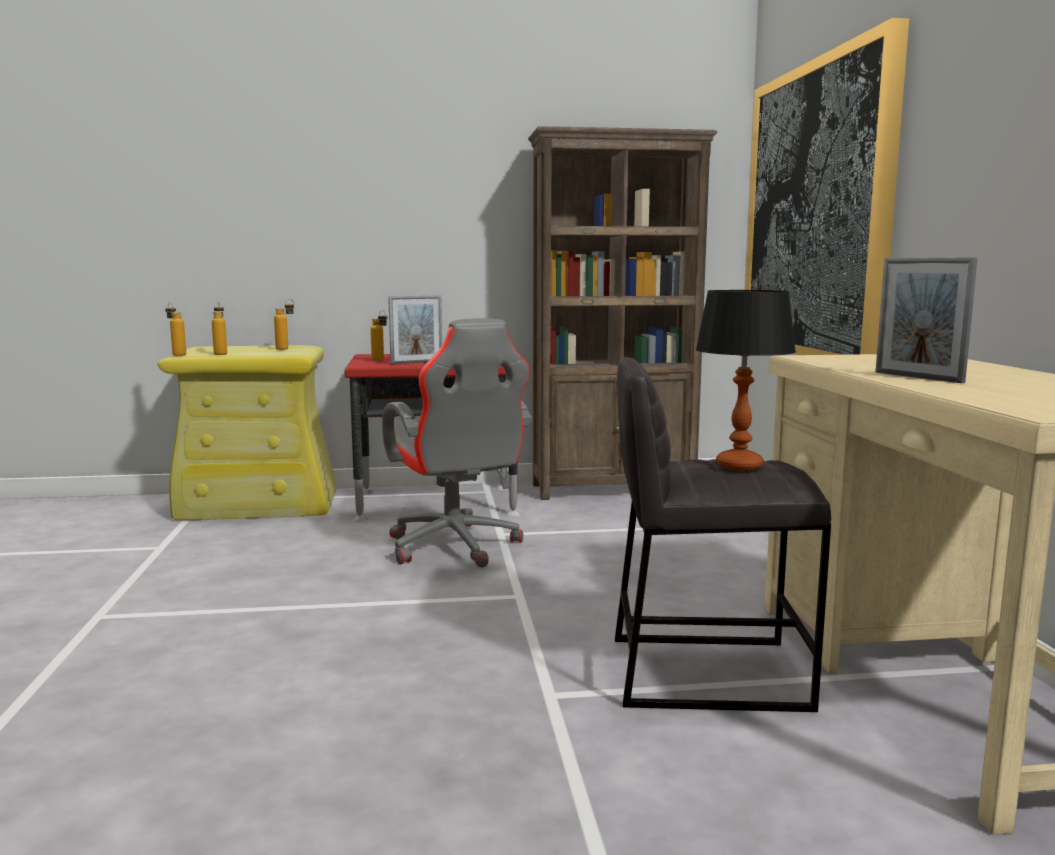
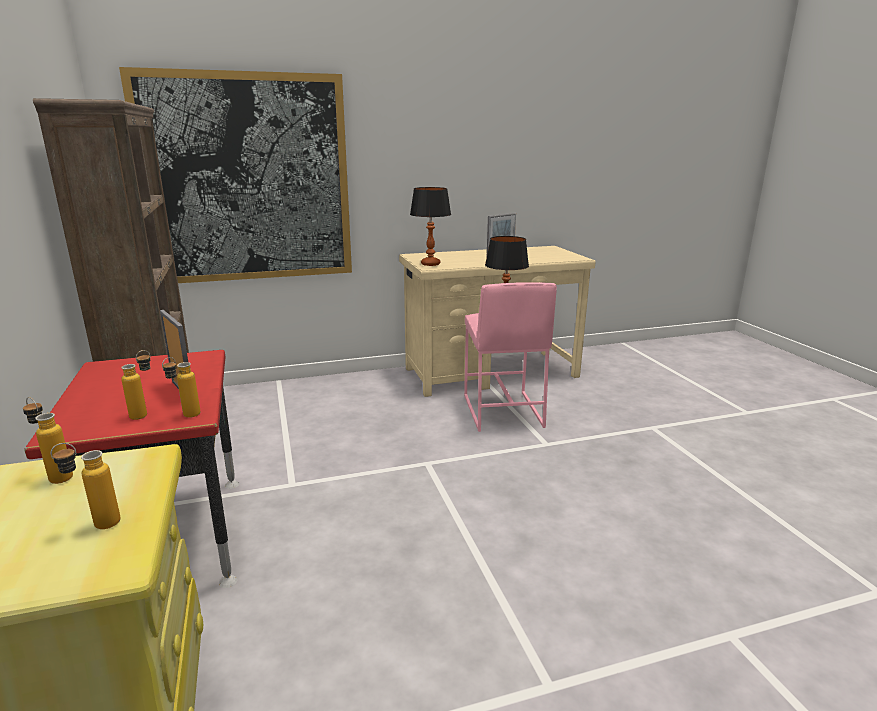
camera: 100 degrees left, 10 degrees up
bottle [165,302,186,356] -> bottle moved to [162,357,200,418]
grey office chair [382,318,532,567] -> none
grey stool [615,357,831,712] -> pink stool [464,282,557,432]
none -> table lamp [410,187,451,266]

